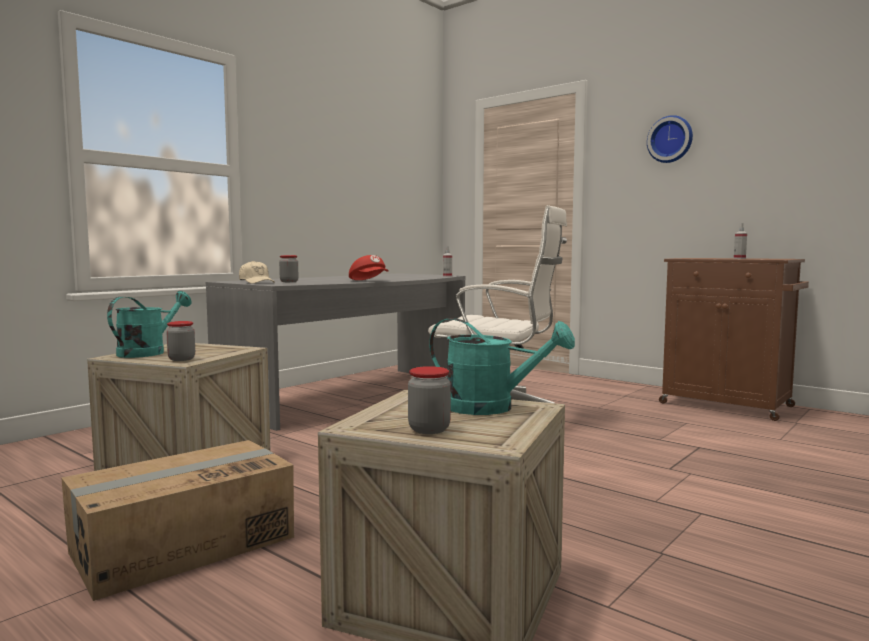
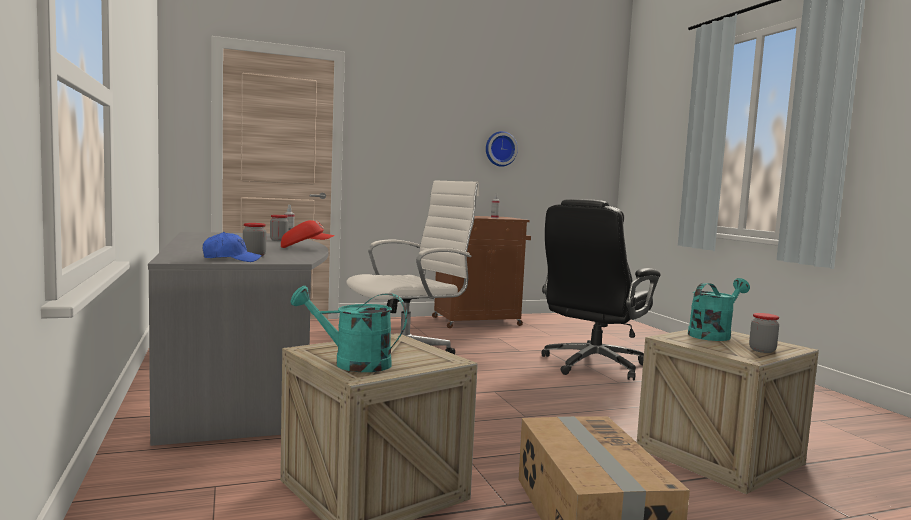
camera: 60 degrees left, 0 degrees up
turquoise watering can [107,291,192,358] -> turquoise watering can turned 45 degrees counterclockwise [291,286,407,372]
jar [166,321,195,361] -> jar moved to [270,215,288,241]
beige cap [239,261,275,284] -> blue cap [203,232,262,262]
wall clock [647,115,693,163] -> wall clock moved to [486,131,518,167]
none -> black office chair [541,199,661,380]

